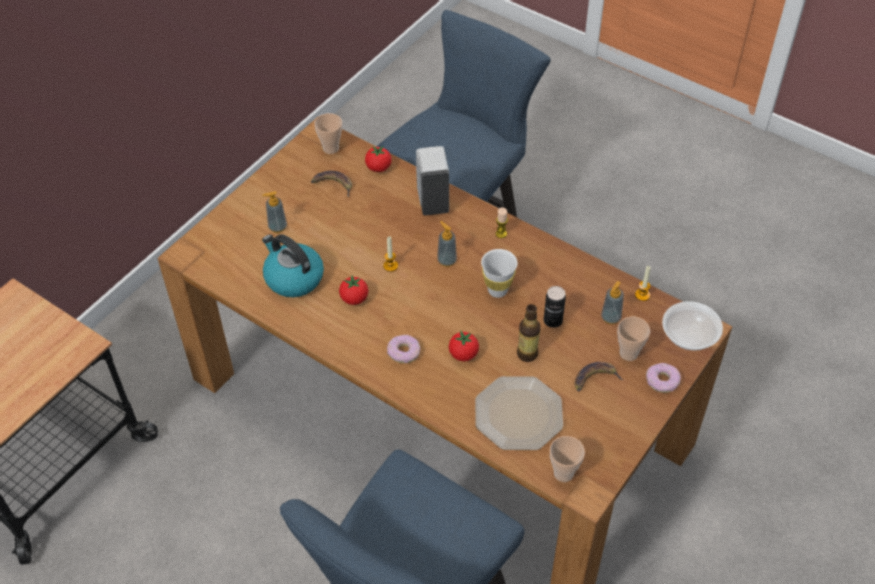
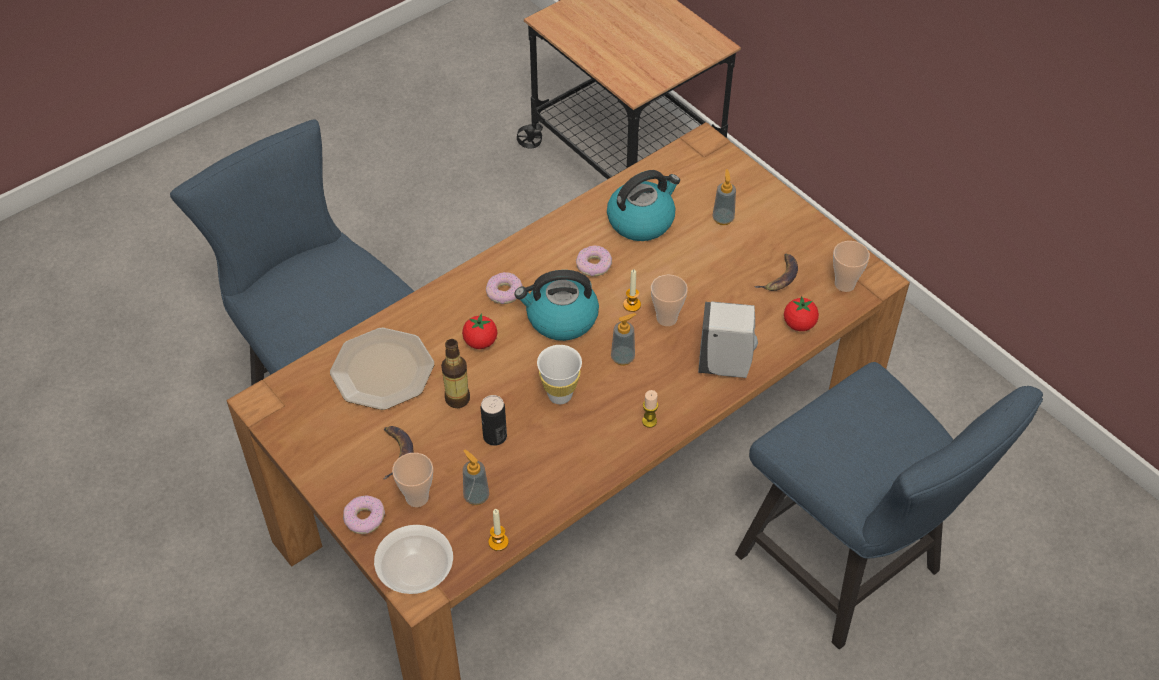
camera: 105 degrees right, 0 degrees up
tomato [339,276,368,305] -> donut [576,245,612,276]
cup [550,436,585,482] -> cup moved to [651,275,688,326]
none -> kettle [515,270,599,341]

